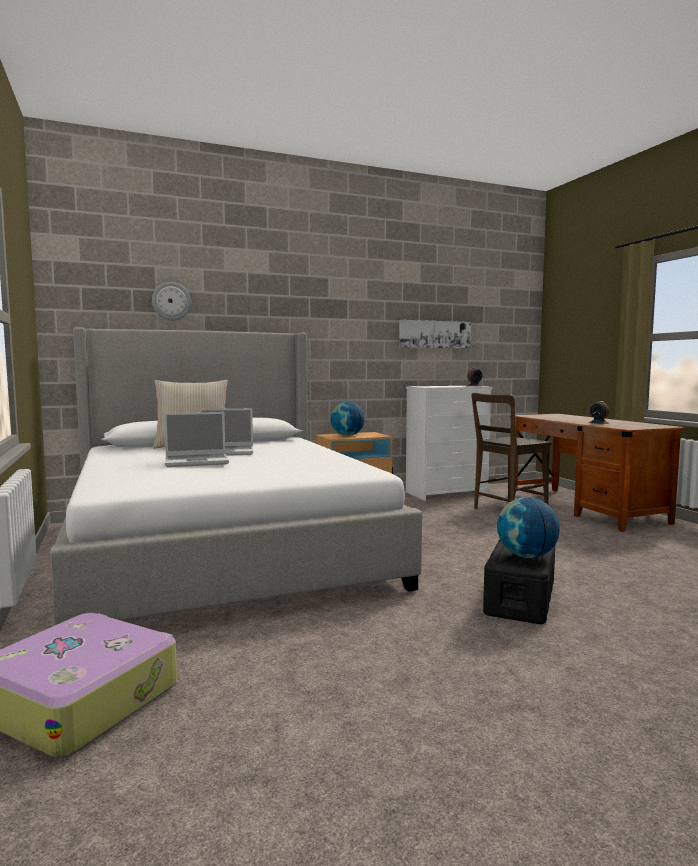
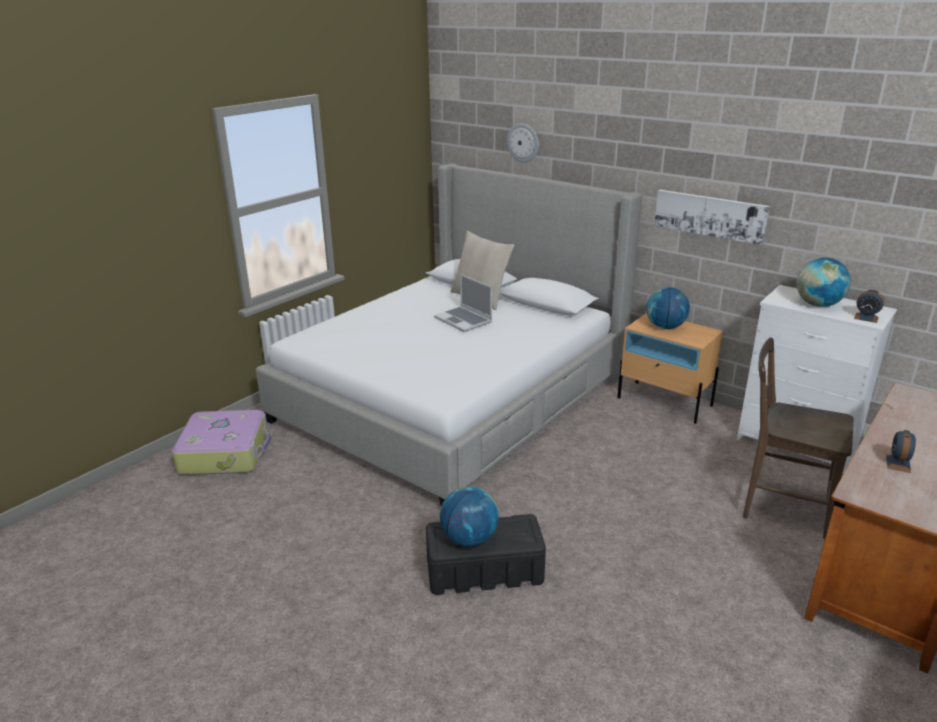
camera: 60 degrees right, 20 degrees up
laptop [164,412,229,467] -> none
picture [399,320,471,349] -> picture moved to [654,190,770,245]
none -> globe [796,258,851,307]

